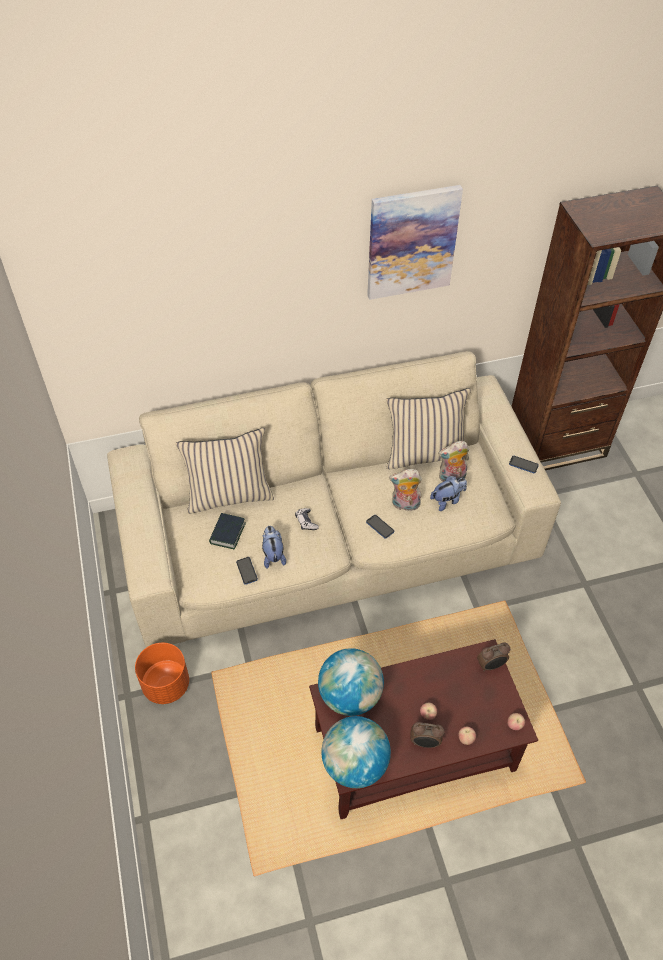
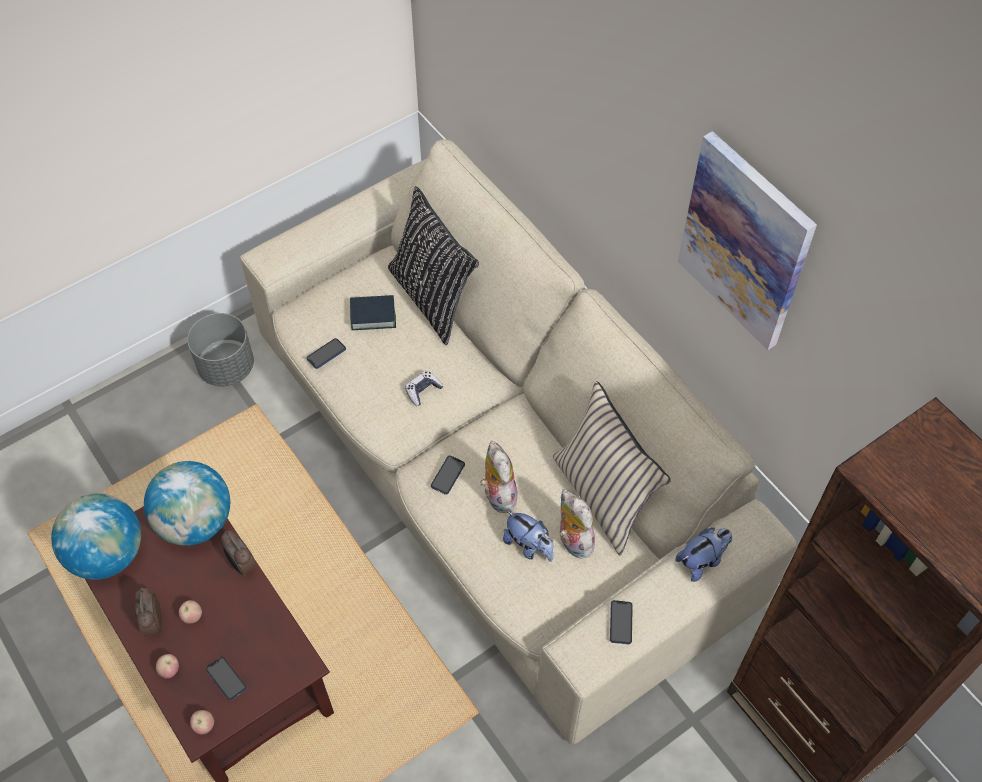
camera: 70 degrees right, 5 degrees up
orange planter [135,643,189,704] -> grey planter [187,313,254,386]
beige pillow [175,428,274,514] -> black pillow [388,186,479,345]
plush toy [262,526,286,569] -> plush toy moved to [675,528,732,582]
alarm clock [477,642,510,671] -> alarm clock moved to [221,531,257,576]
none -> phone [206,657,246,700]

